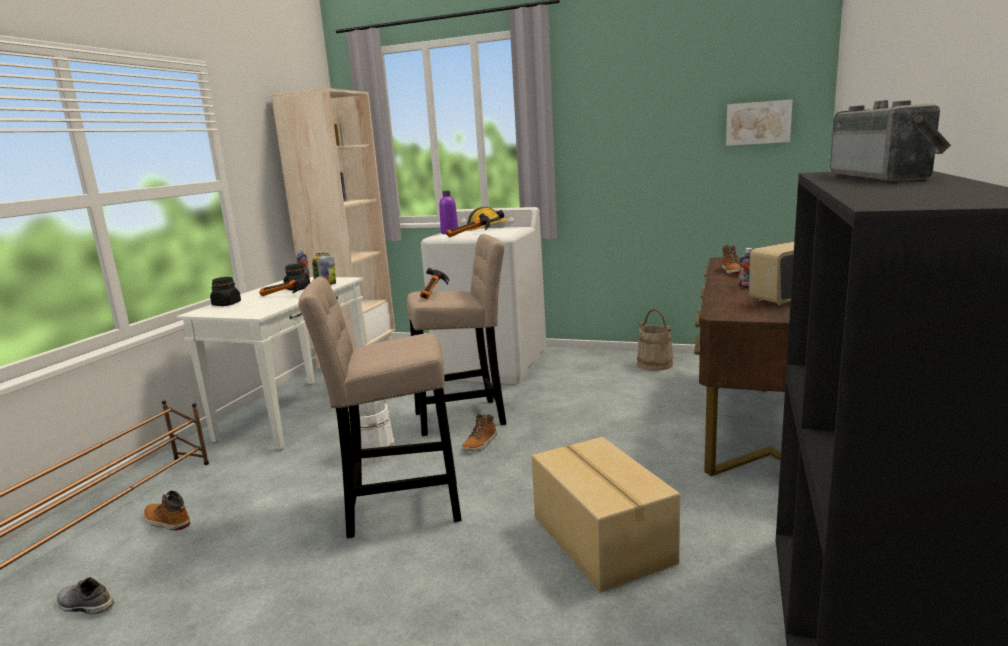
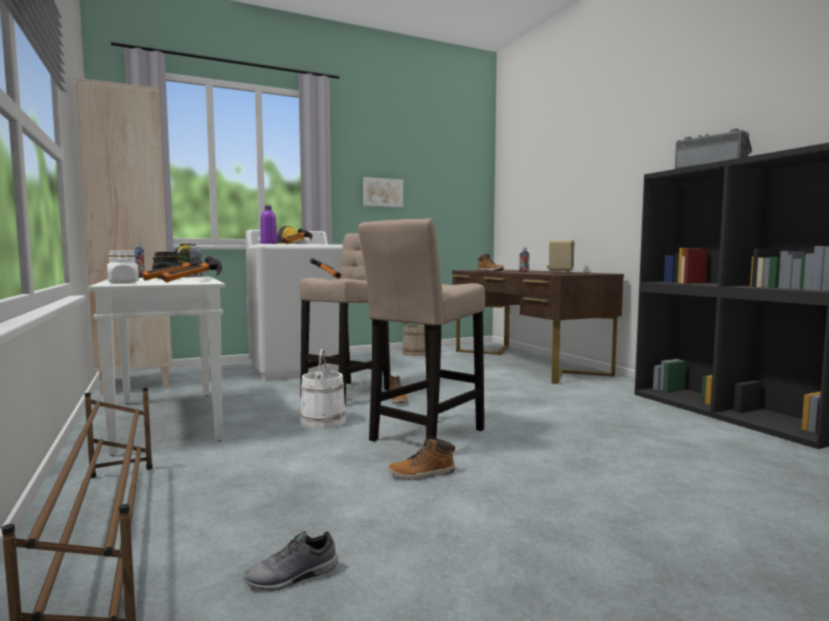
camera: 45 degrees left, 10 degrees down
boot [144,491,190,531] -> boot moved to [388,436,455,480]
black jar [210,277,241,306] -> white jar [107,251,139,283]
cardboard box [532,437,680,592] -> none
picture [726,99,793,146] -> picture moved to [363,177,403,208]
none -> hammer [161,256,222,282]

